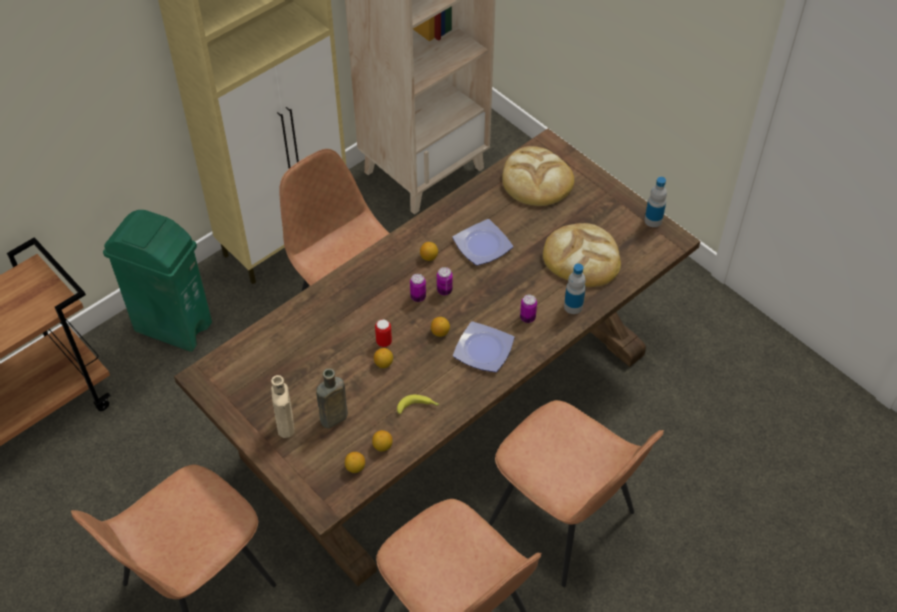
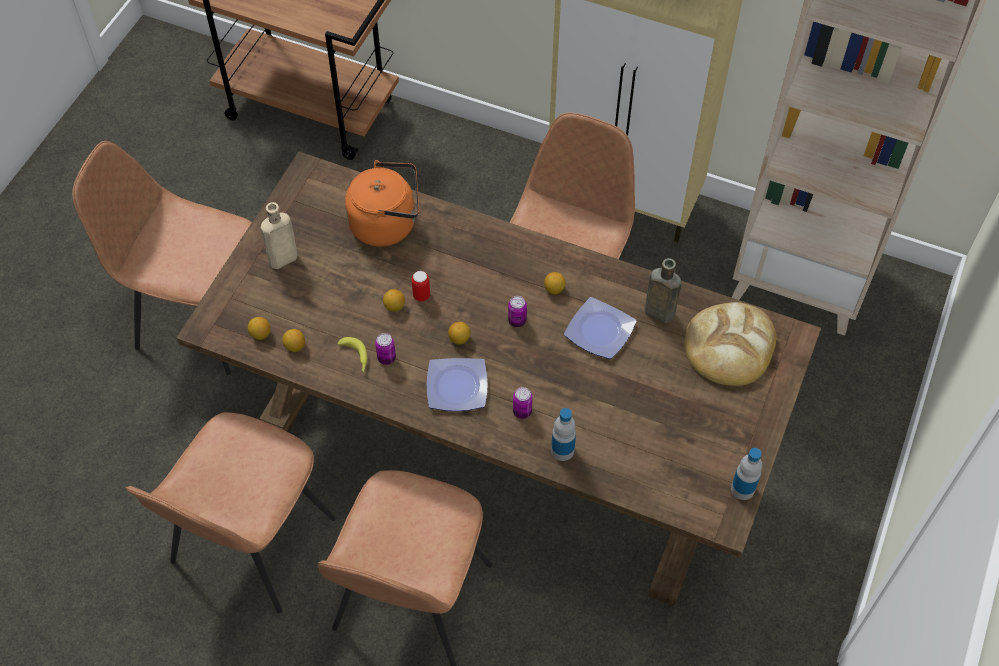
camera: 65 degrees right, 5 degrees up
green trash can [103,210,212,352] -> none
brown bottle [316,368,348,428] -> brown bottle moved to [645,258,682,323]
can [410,274,426,302] -> can moved to [375,333,396,365]
bread [543,223,621,287] -> none
none -> orange kettle [345,160,419,247]

